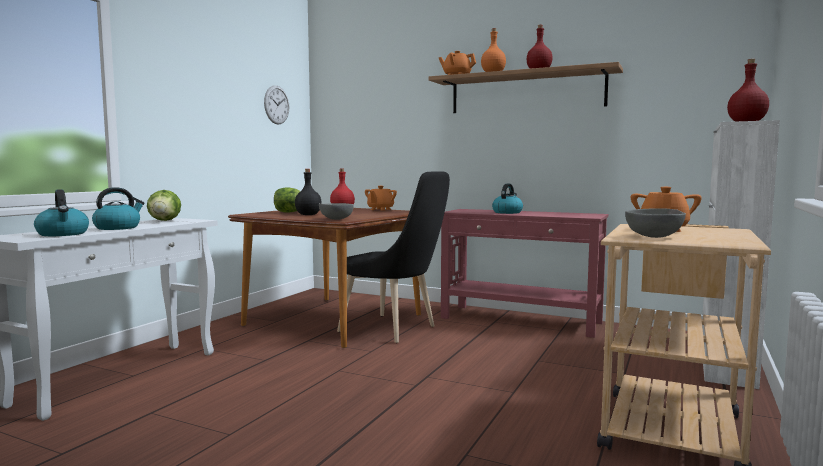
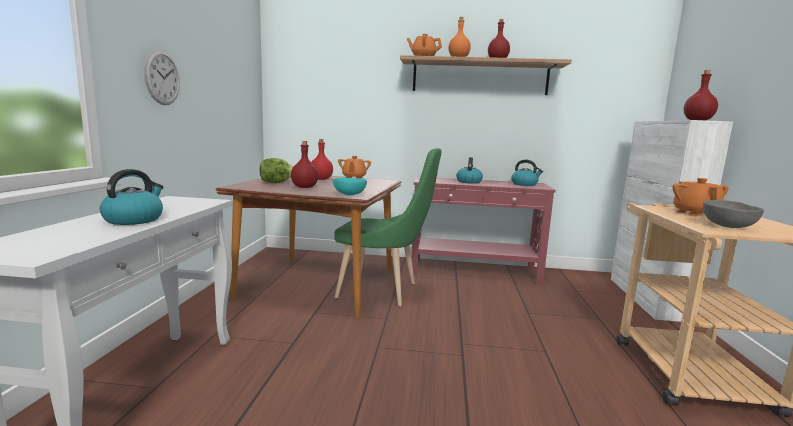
camera: 20 degrees left, 5 degrees up
kettle [34,189,89,236] -> kettle moved to [511,160,543,186]
lettuce [147,190,181,221] -> none
wall clock [264,85,289,125] -> wall clock moved to [144,50,180,105]
black bottle [295,169,322,215] -> red bottle [291,141,318,188]
grey bowl [319,203,354,220] -> turquoise bowl [333,178,367,195]
black chair [337,171,450,343] -> green chair [334,148,441,306]

